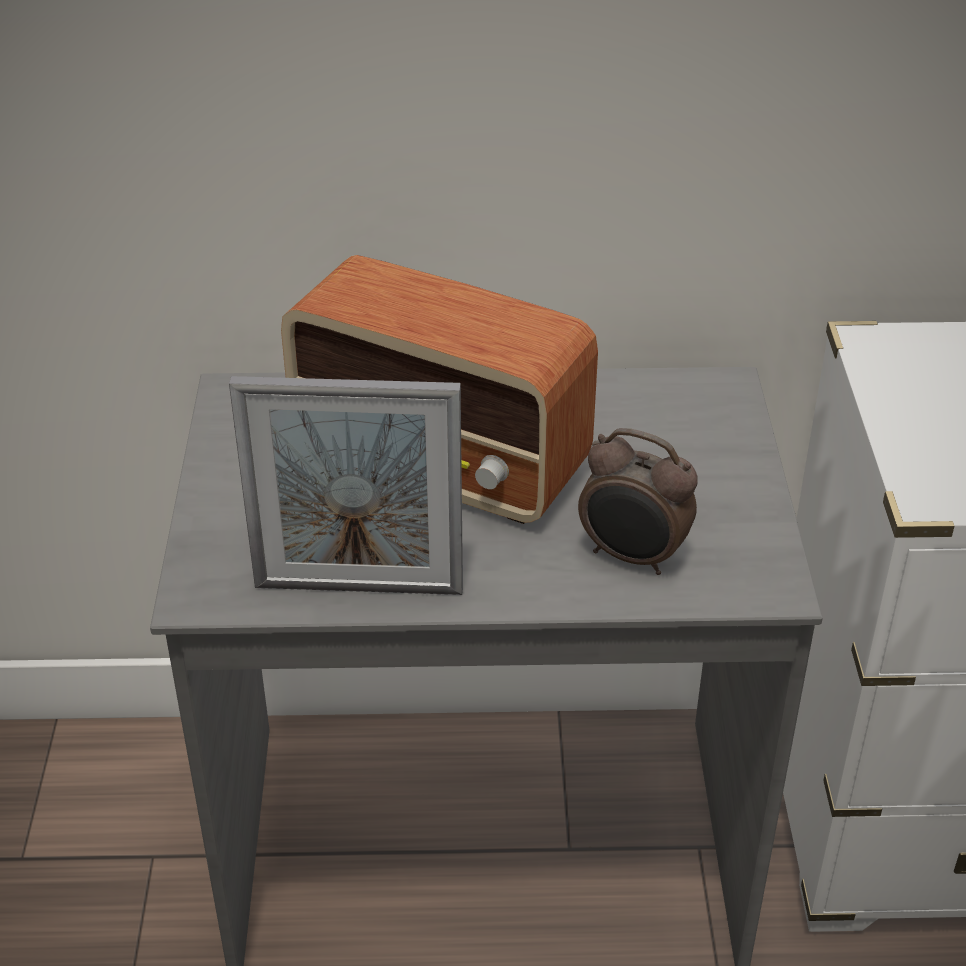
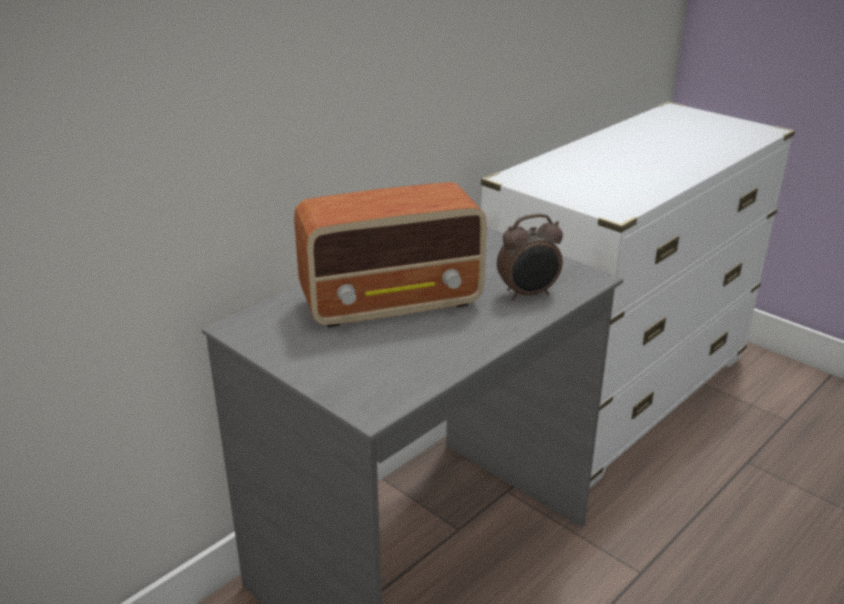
camera: 45 degrees left, 10 degrees down
picture frame [229,376,463,595] -> none

